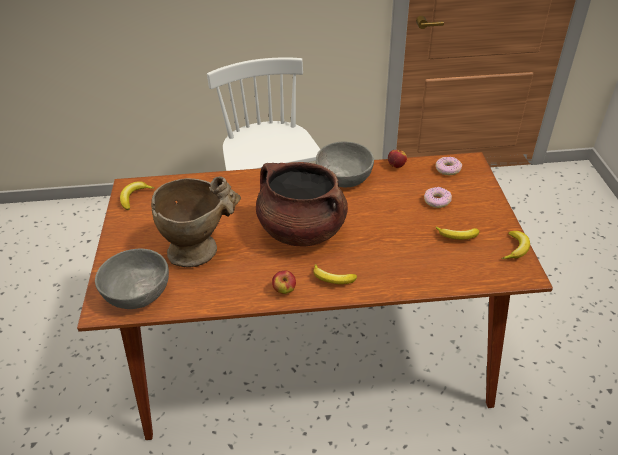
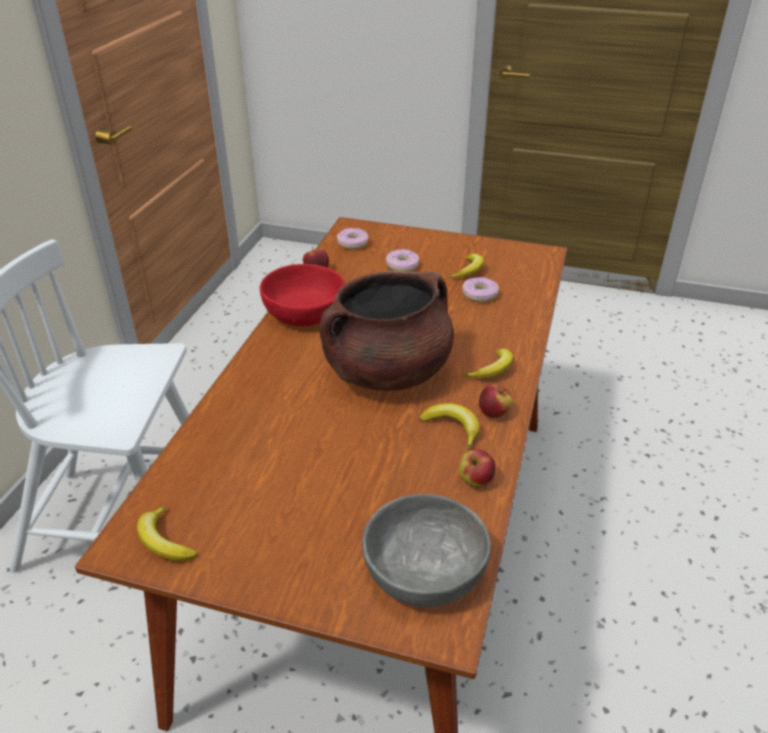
camera: 70 degrees left, 5 degrees down
beige vase [151,176,241,267] -> none
grey bowl [316,142,374,187] -> red bowl [260,264,345,326]
banana [501,231,530,259] -> banana moved to [420,403,480,449]
none -> apple [459,449,496,487]
none -> donut [462,277,499,302]

